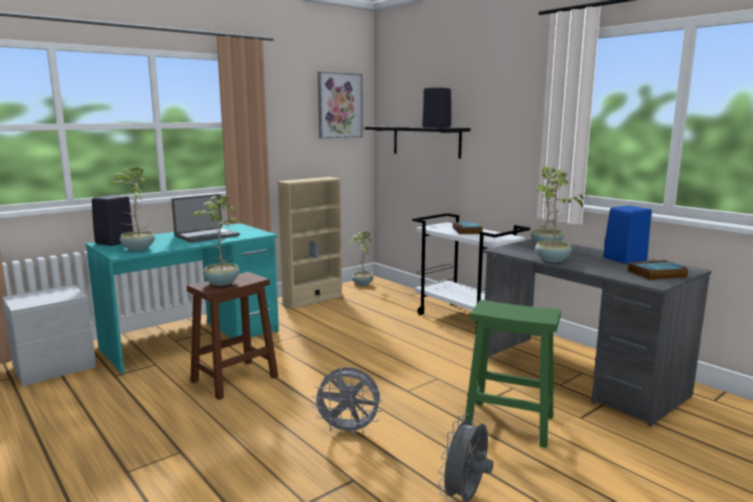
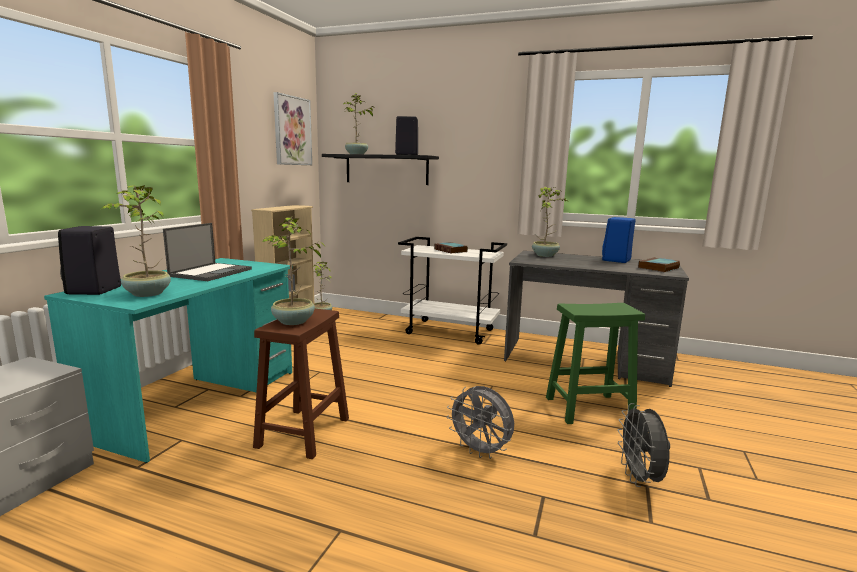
camera: 30 degrees left, 0 degrees up
grey fan [311,367,382,436] -> grey fan turned 60 degrees clockwise [447,386,514,459]
potted plant [535,172,588,262] -> potted plant moved to [343,93,373,154]

